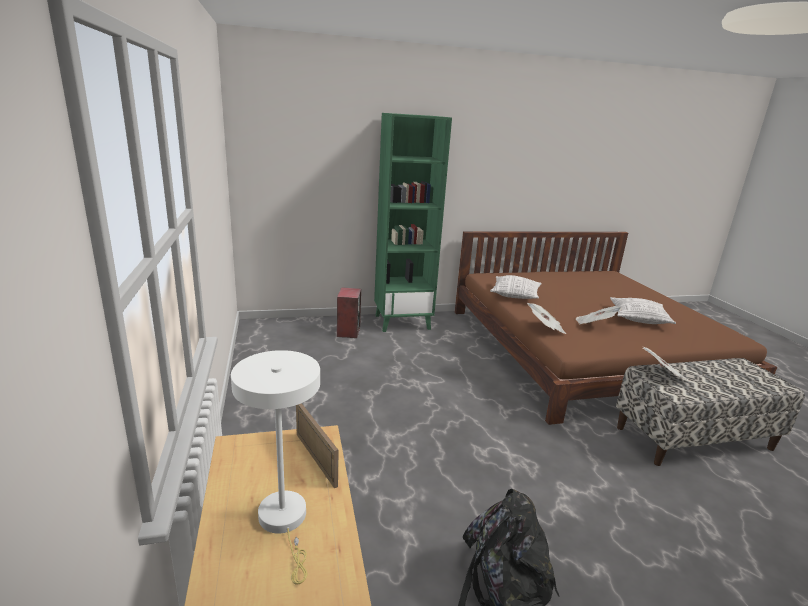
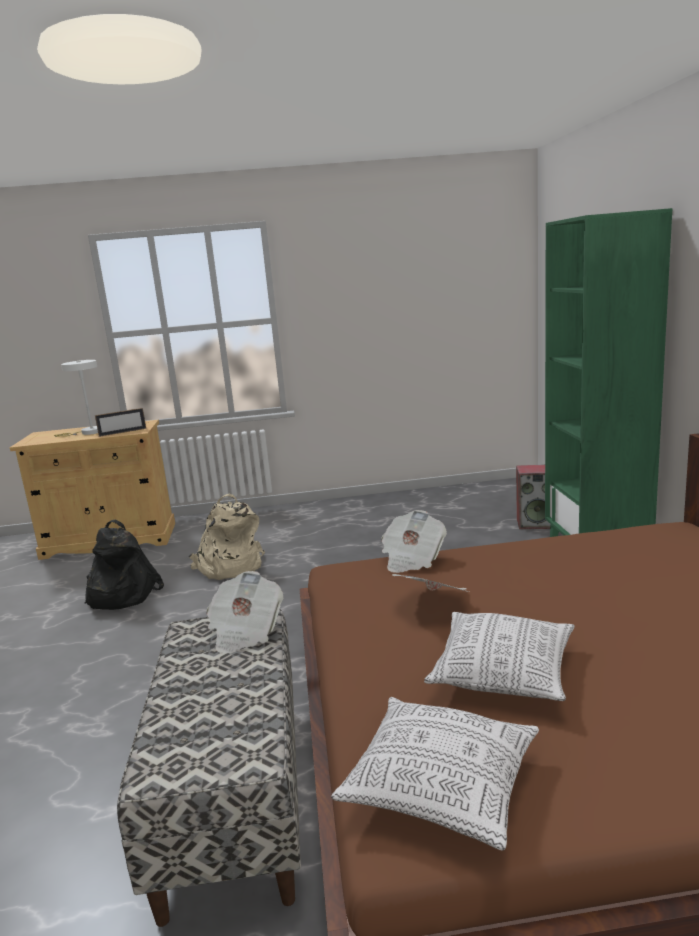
camera: 100 degrees right, 5 degrees down
pillow [490,275,542,299] -> pillow moved to [331,697,539,850]
none -> beige backpack [189,494,265,580]

